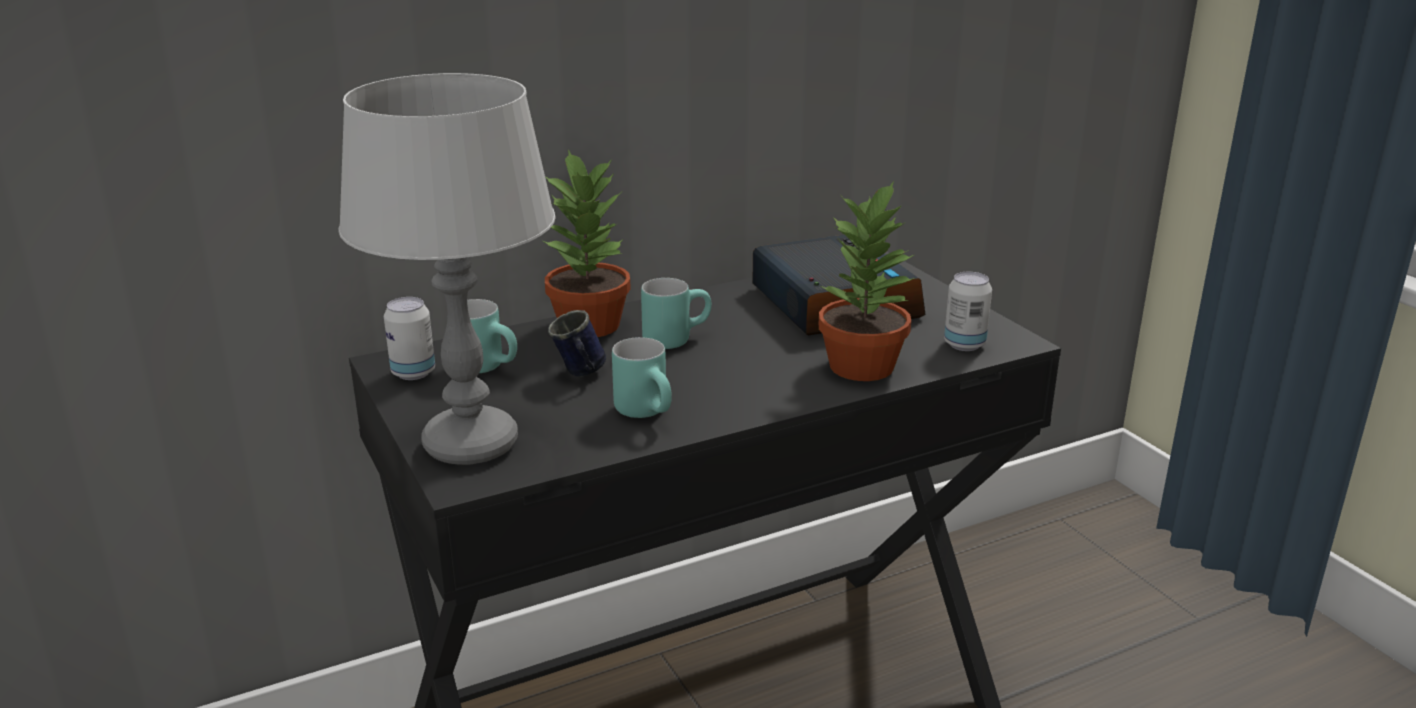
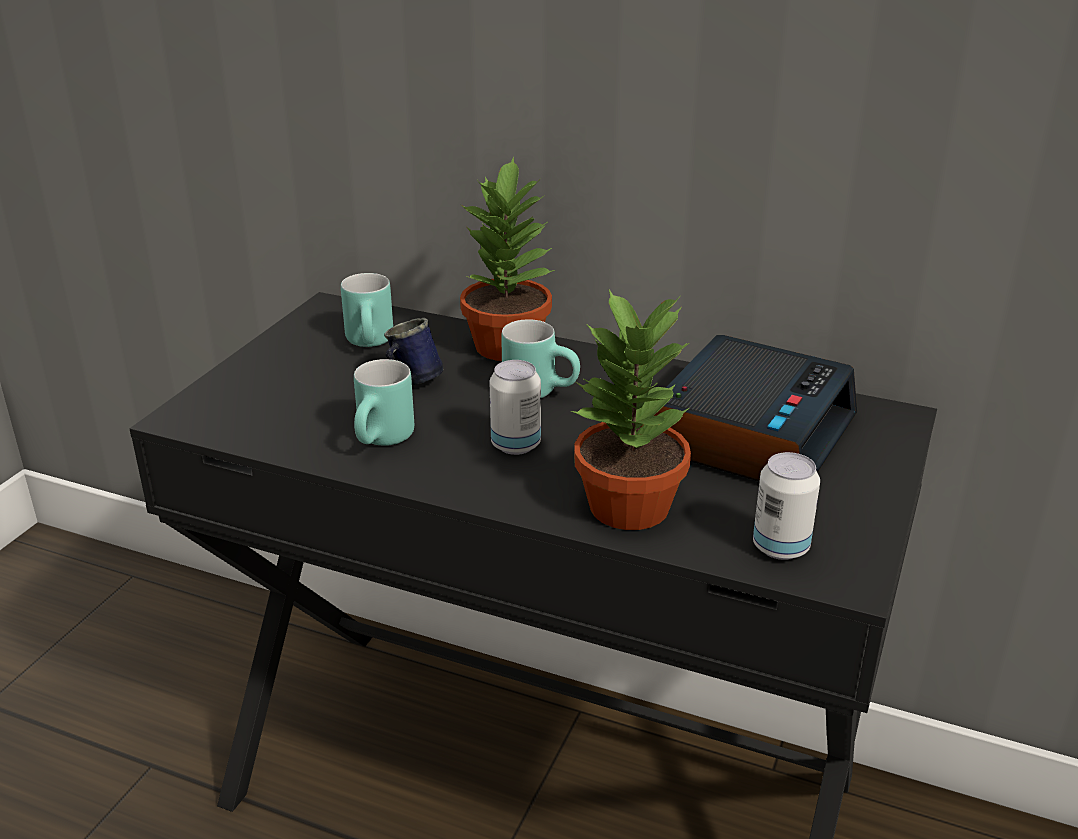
camera: 50 degrees right, 5 degrees up
grey table lamp [338,73,556,465] -> none
can [384,297,435,380] -> can moved to [489,360,541,455]

